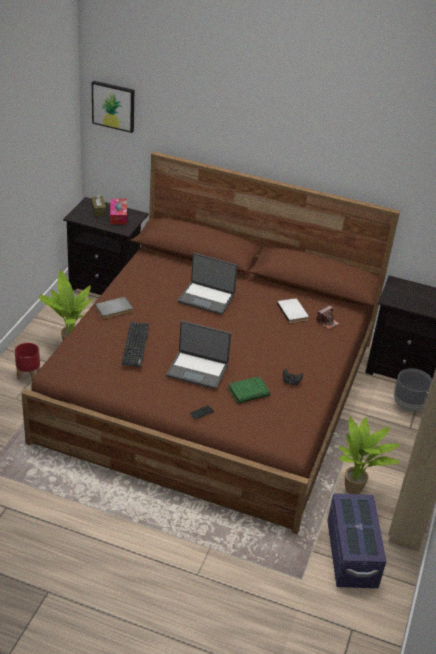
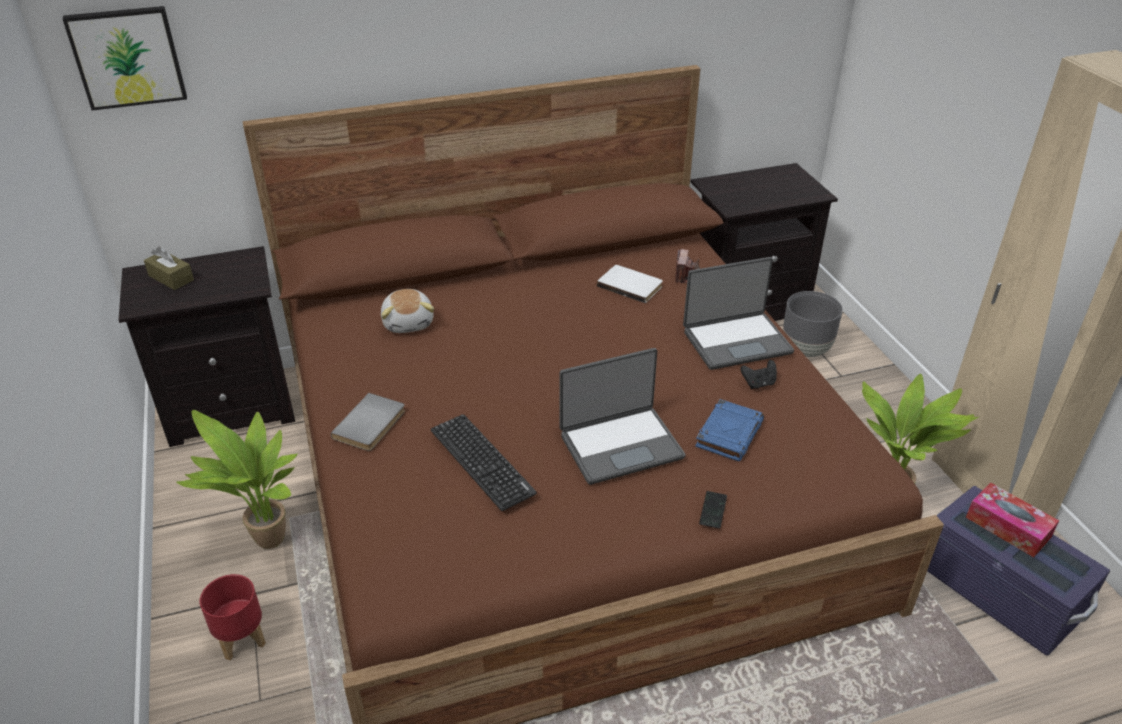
camera: 35 degrees left, 0 degrees up
tissue box [110,199,127,224] -> tissue box moved to [966,482,1059,557]
laptop [178,253,238,315] -> laptop moved to [683,257,794,370]
green book [228,376,270,404] -> blue book [695,399,764,461]
none -> plush toy [381,289,434,333]

